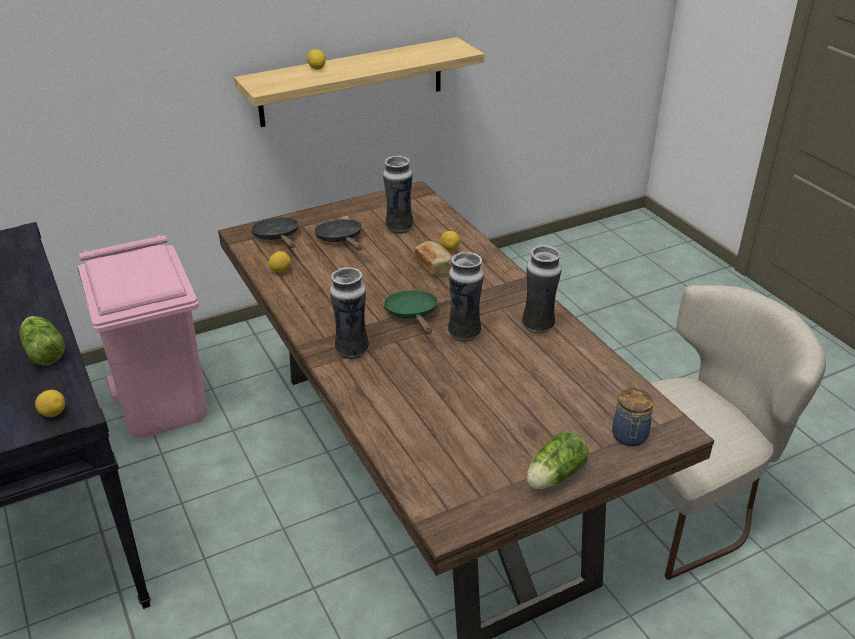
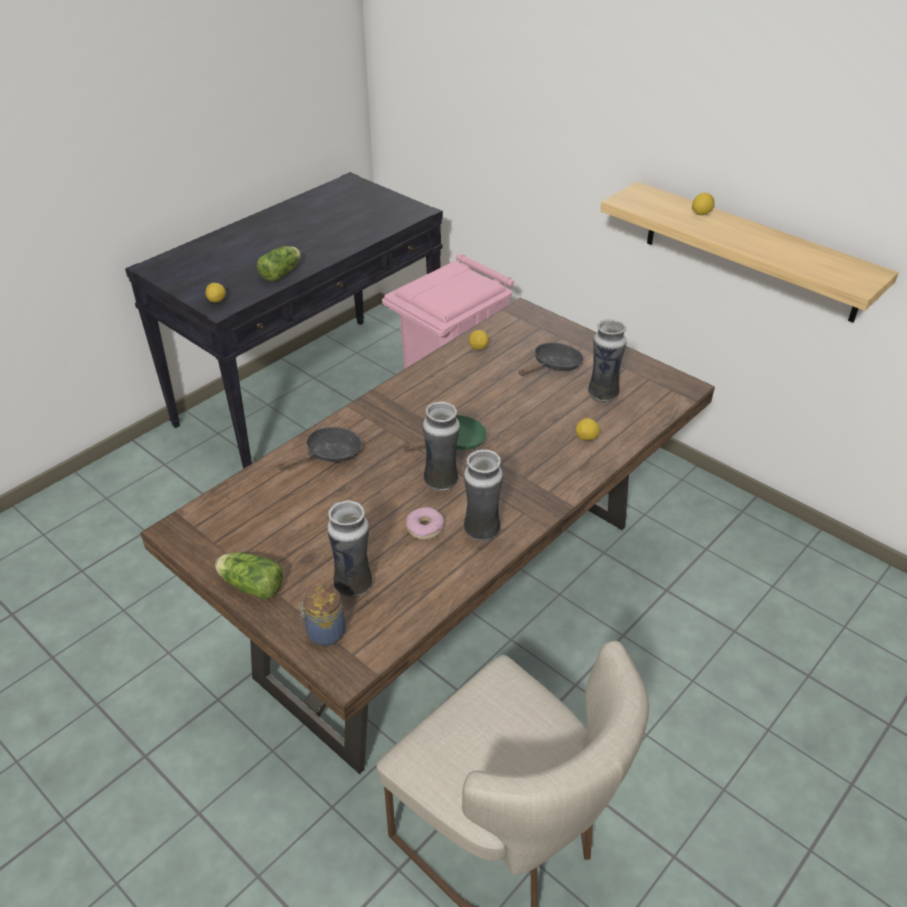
camera: 70 degrees right, 5 degrees up
black frying pan [251,217,299,248] -> black frying pan moved to [278,427,362,470]
vase [330,267,369,359] -> vase moved to [327,500,372,598]
bread [415,241,453,276] -> none
none -> donut [406,507,444,540]

